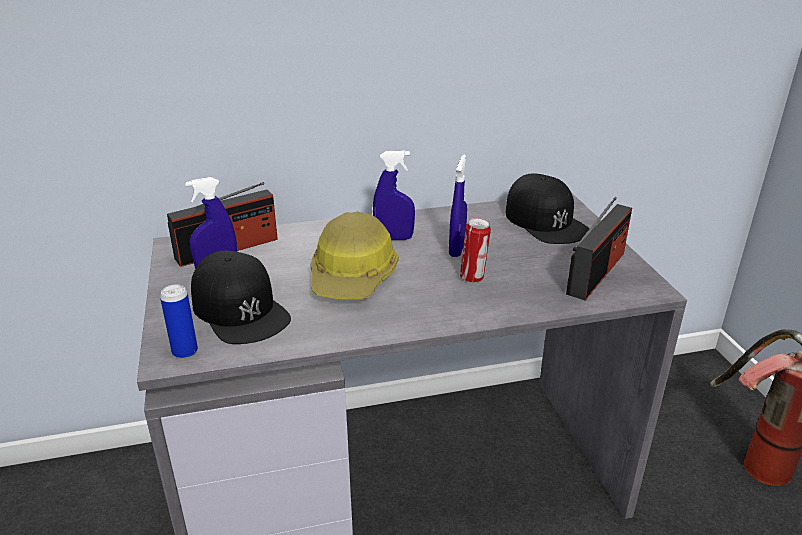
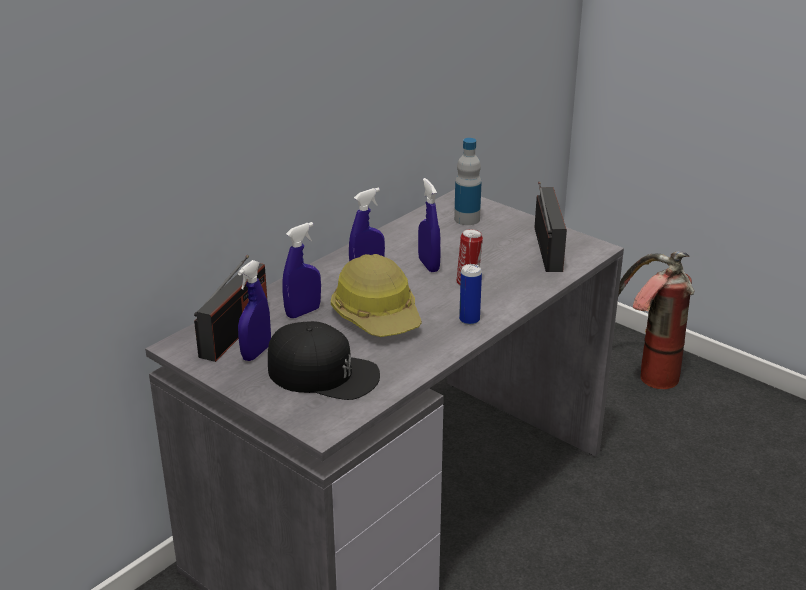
camera: 35 degrees left, 0 degrees up
can [160,284,198,359] -> can moved to [459,264,482,325]
black cap [505,173,589,244] -> bottle [454,138,482,225]
none -> blue spray bottle [282,222,321,318]

